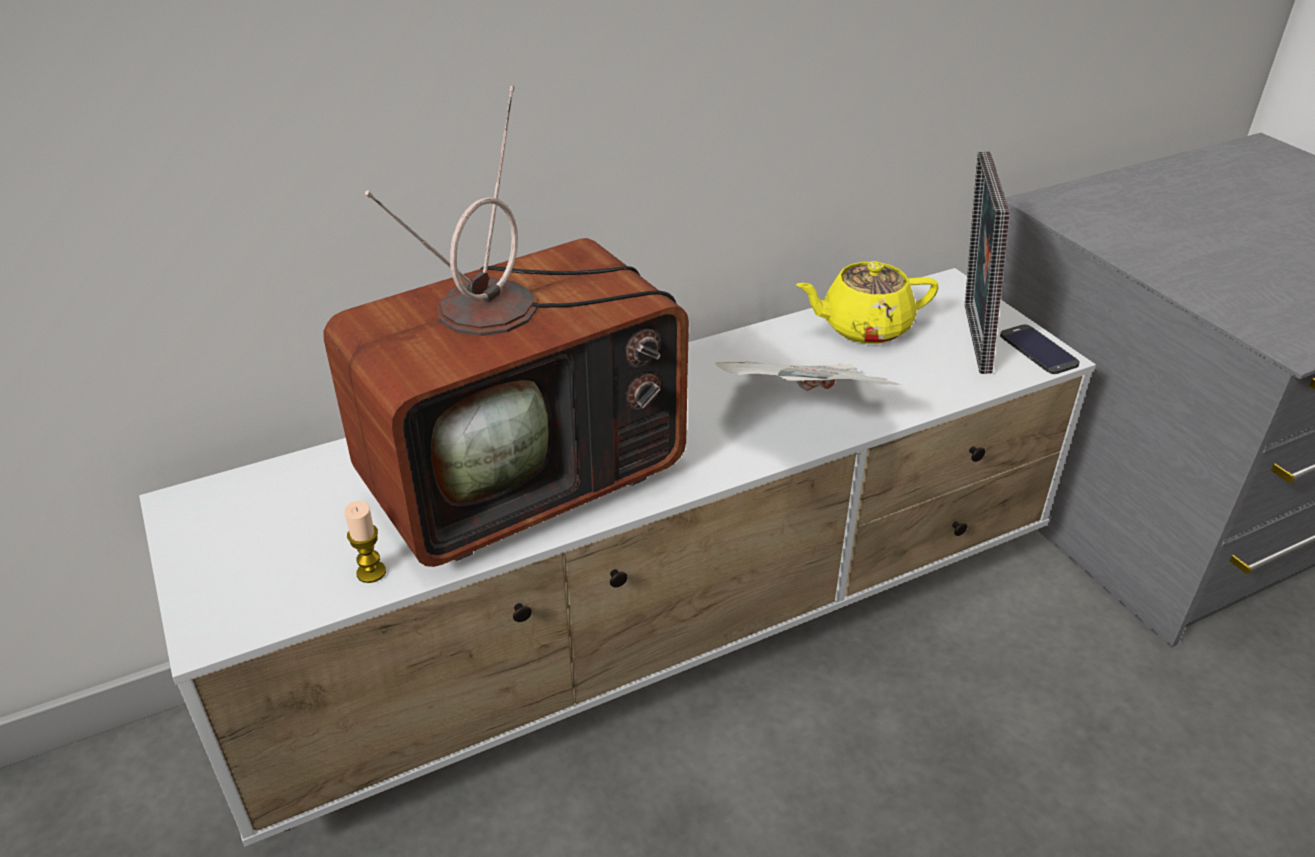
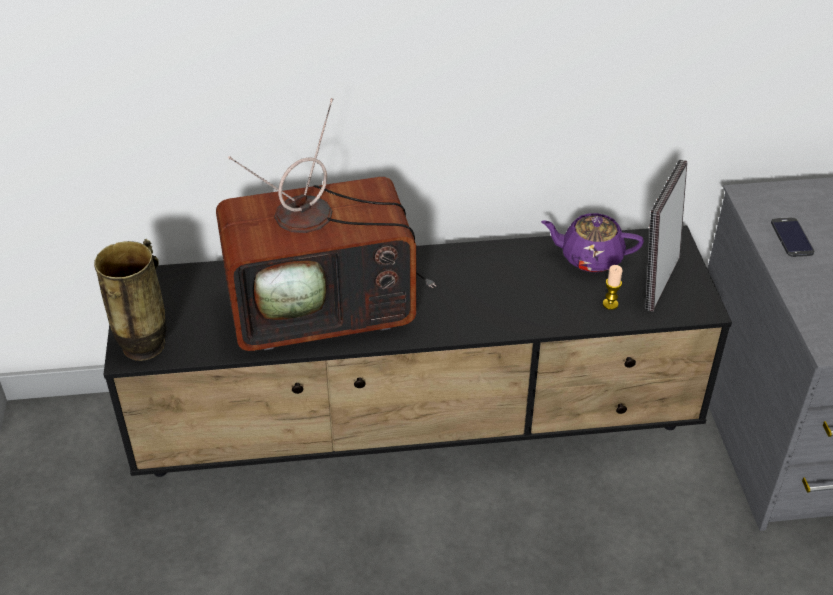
camera: 20 degrees right, 5 degrees up
white tv stand [139,268,1096,847] -> black tv stand [103,226,732,477]
candle [345,501,386,583] -> candle moved to [603,265,622,310]
newspaper [716,361,901,391] -> none
yellow teapot [796,261,939,344] -> purple teapot [541,213,644,272]
phone [1000,324,1080,374] -> phone moved to [771,217,814,257]
none -> vase [94,239,166,361]

